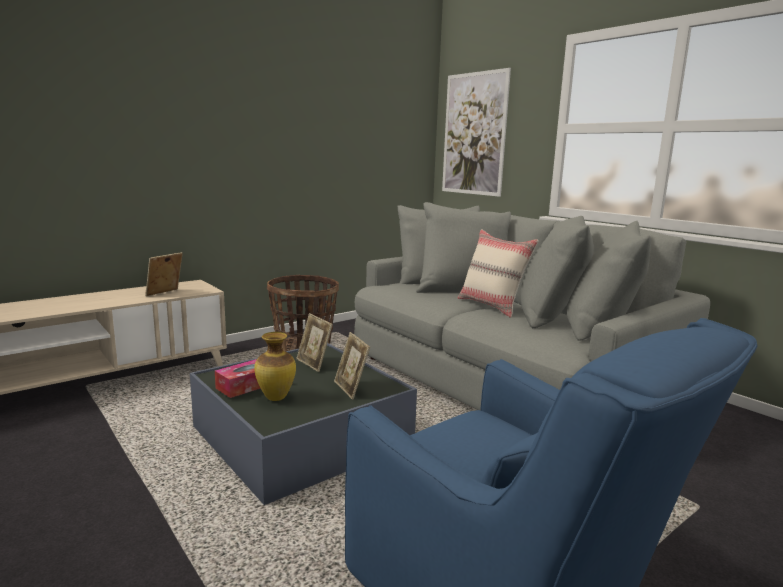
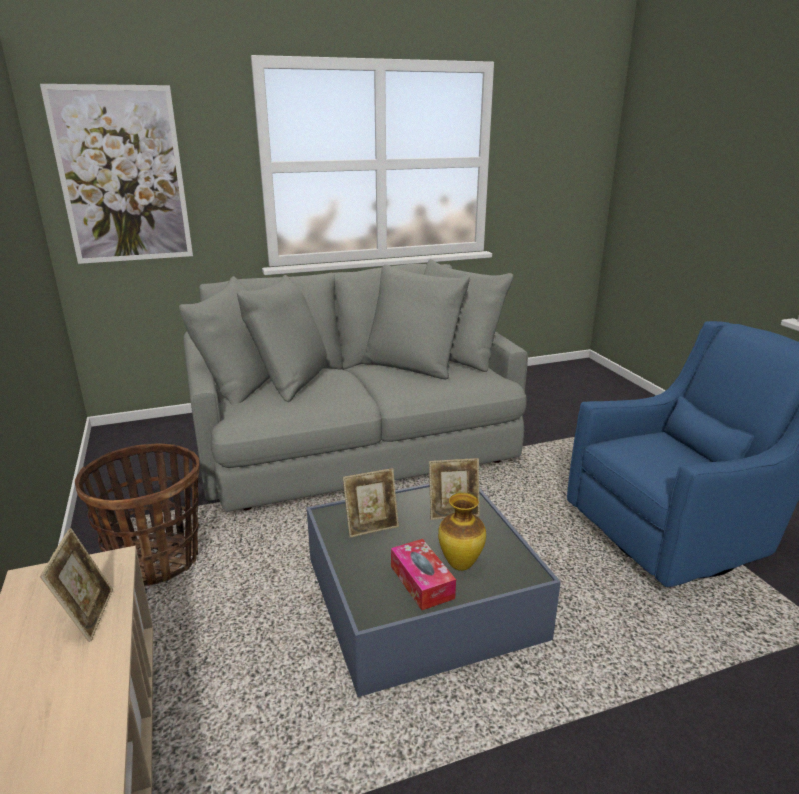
camera: 70 degrees left, 10 degrees up
picture frame [145,252,183,296] -> picture frame turned 150 degrees counterclockwise [40,528,113,642]
beige pillow [458,229,539,318] -> none

